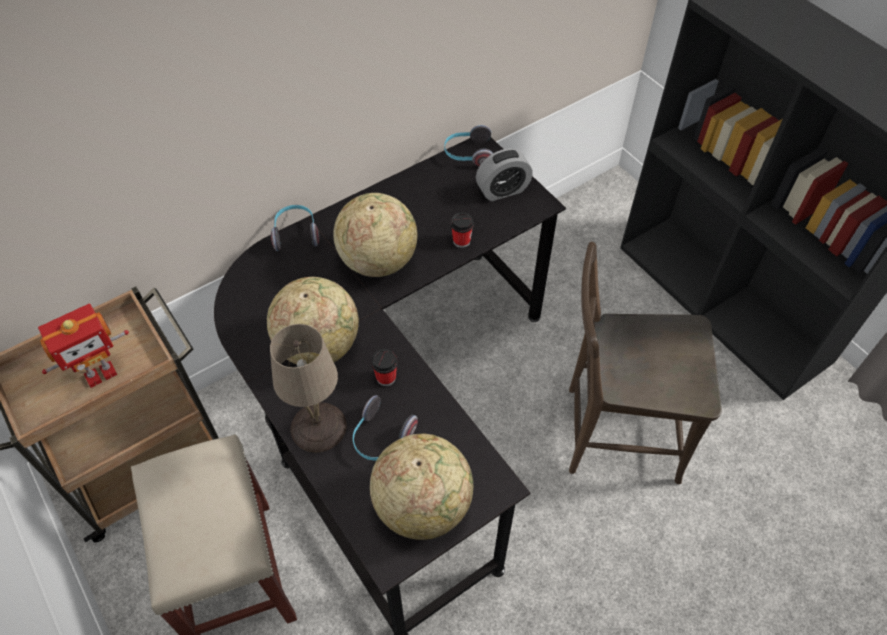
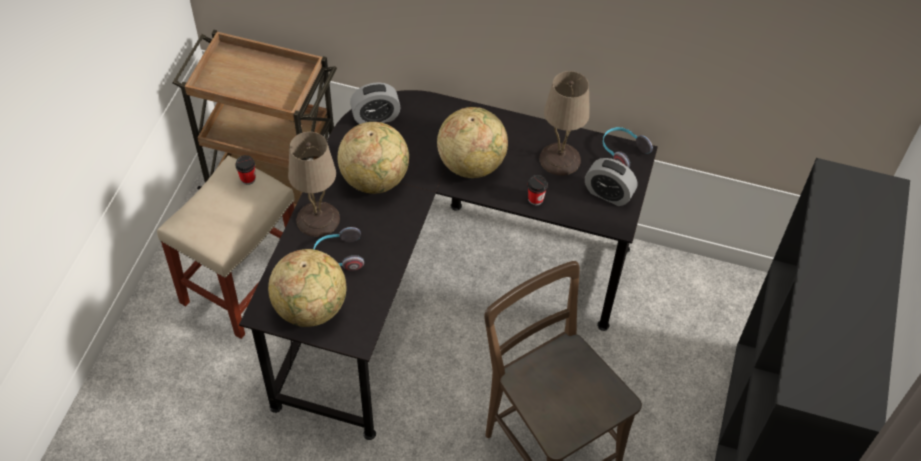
camera: 50 degrees right, 0 degrees up
toy robot [38,304,129,388] -> none
headphones [271,205,319,251] -> none
cup [371,349,397,386] -> cup moved to [235,155,256,185]
none -> alarm clock [350,82,401,124]
none -> beige table lamp [539,71,590,176]

